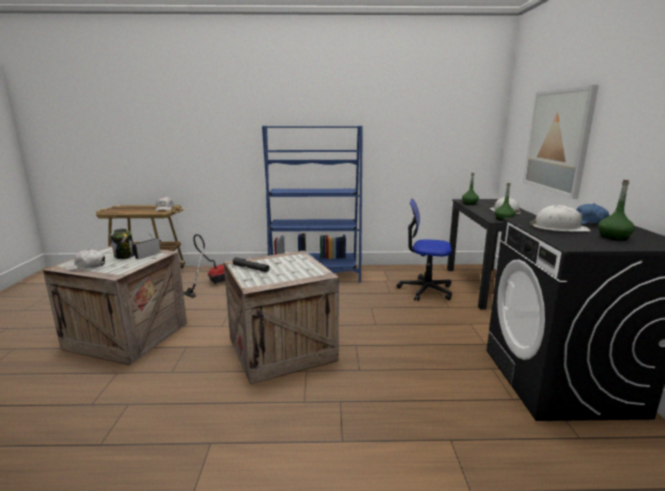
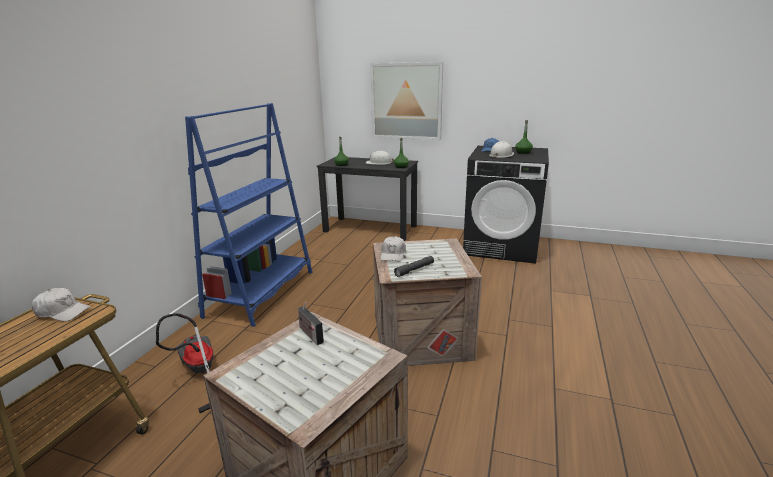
camera: 70 degrees left, 5 degrees up
white cap [65,249,105,271] -> white cap moved to [381,236,406,262]
jar [110,229,135,259] -> none
office chair [397,199,452,301] -> none

